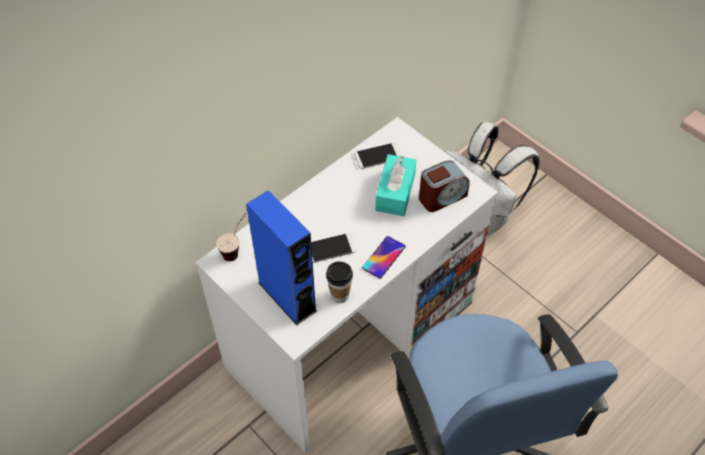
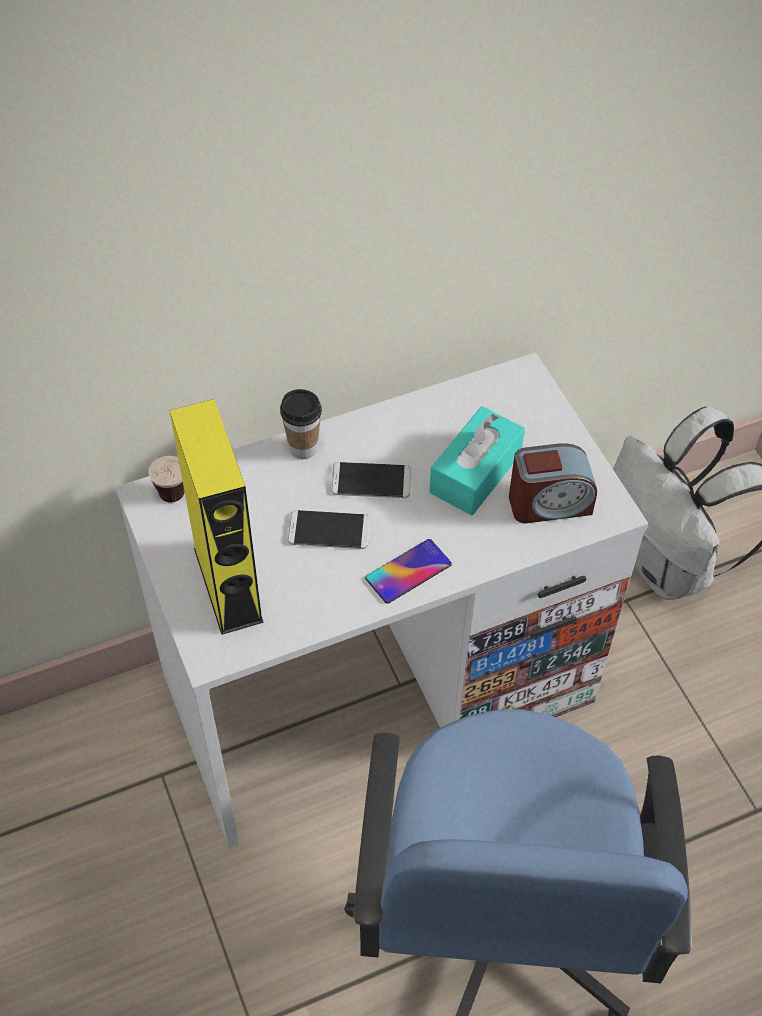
camera: 20 degrees right, 0 degrees up
blue speaker [246,190,317,325] -> yellow speaker [169,399,264,635]
cup [326,261,353,303] -> cup moved to [280,389,322,459]
phone [354,143,401,169] -> phone moved to [331,462,411,498]

